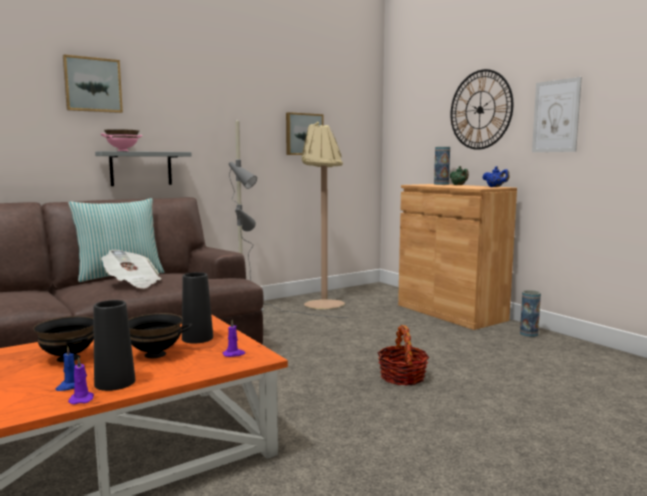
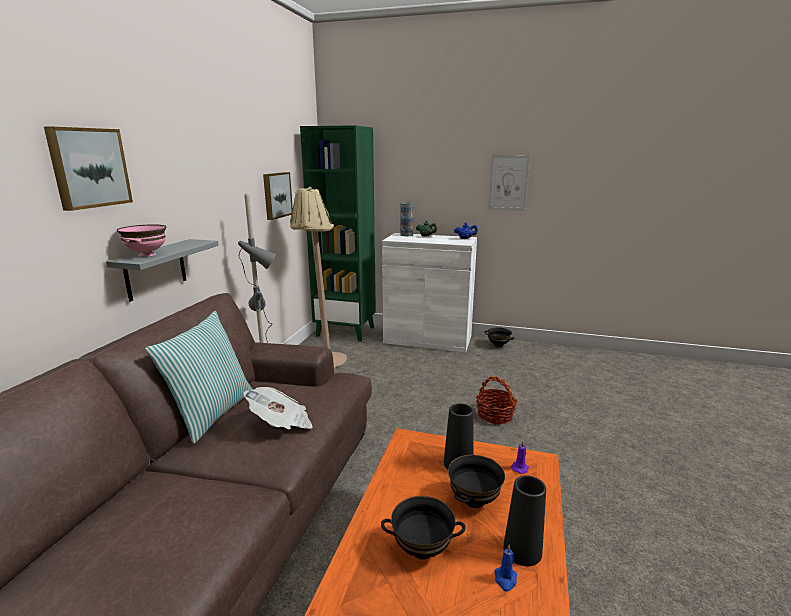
camera: 40 degrees left, 10 degrees up
purple candle [68,357,94,404] -> none
brown cabinet [398,184,517,330] -> white cabinet [382,233,477,353]
wall clock [450,69,513,150] -> none
vase [520,290,541,337] -> black bowl [485,327,514,347]
none -> green bookcase [300,125,376,342]

